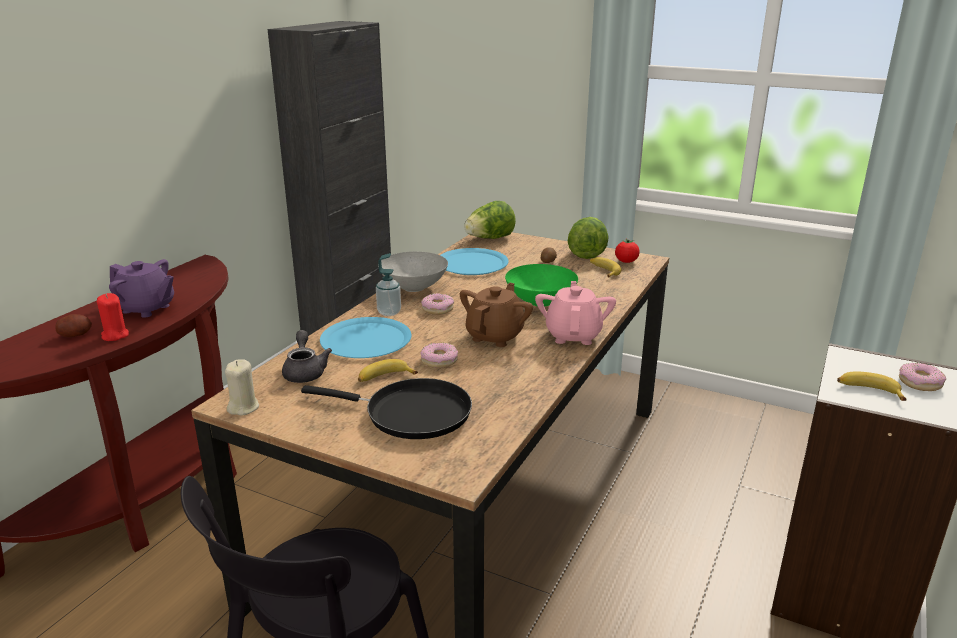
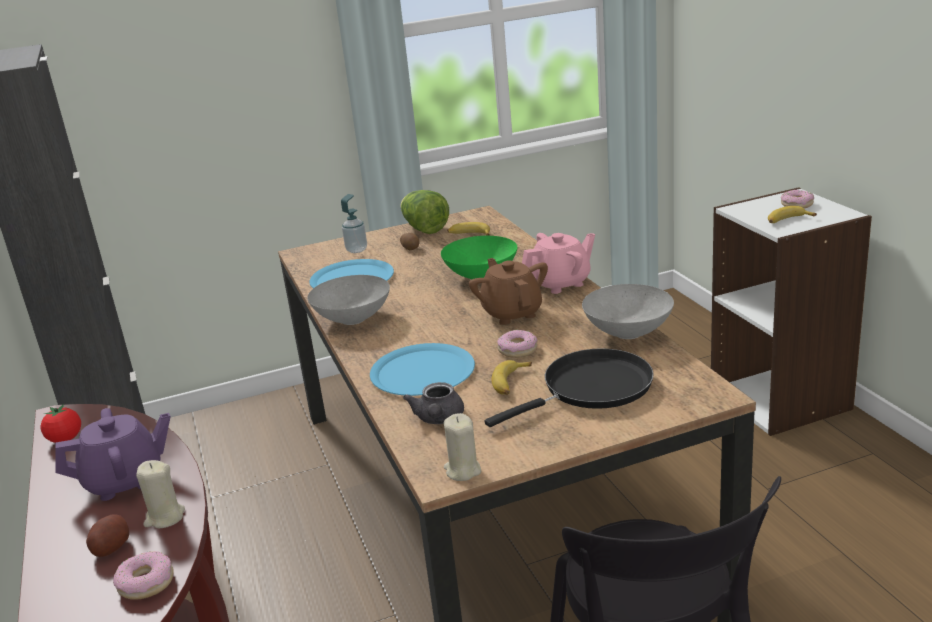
camera: 45 degrees left, 0 degrees up
red candle [97,293,129,341] -> beige candle [136,460,185,528]
grey teapot [282,330,332,383] -> grey teapot turned 120 degrees counterclockwise [403,382,464,424]
soap dispenser [376,253,401,316] -> soap dispenser moved to [341,194,367,253]
donut [421,293,454,315] -> donut moved to [113,551,174,600]
lettuce [464,201,516,239] -> none
pink teapot [535,281,616,345] -> pink teapot turned 105 degrees clockwise [522,233,595,294]
tomato [615,239,640,263] -> tomato moved to [41,404,81,443]
none -> grey bowl [582,284,674,339]

